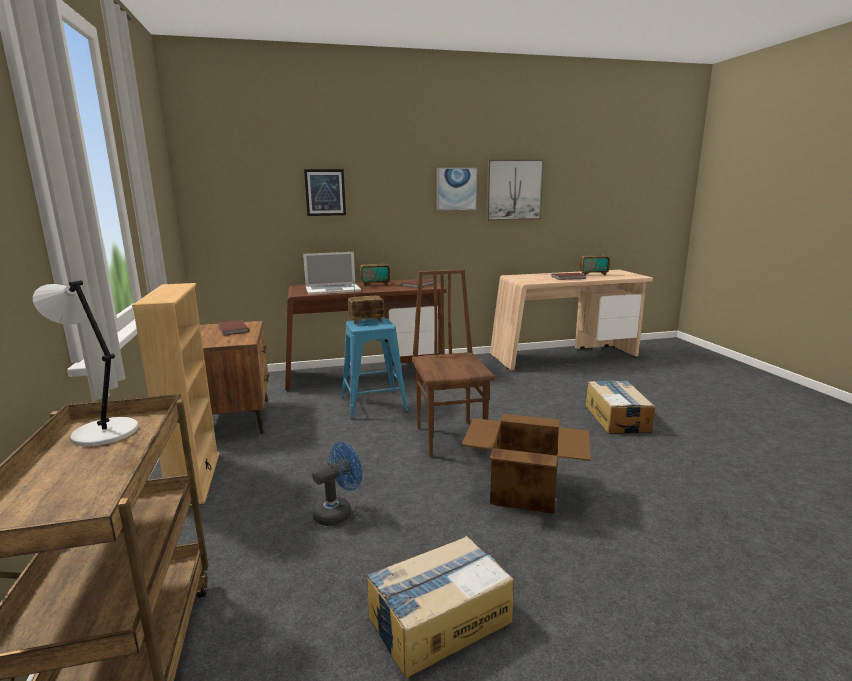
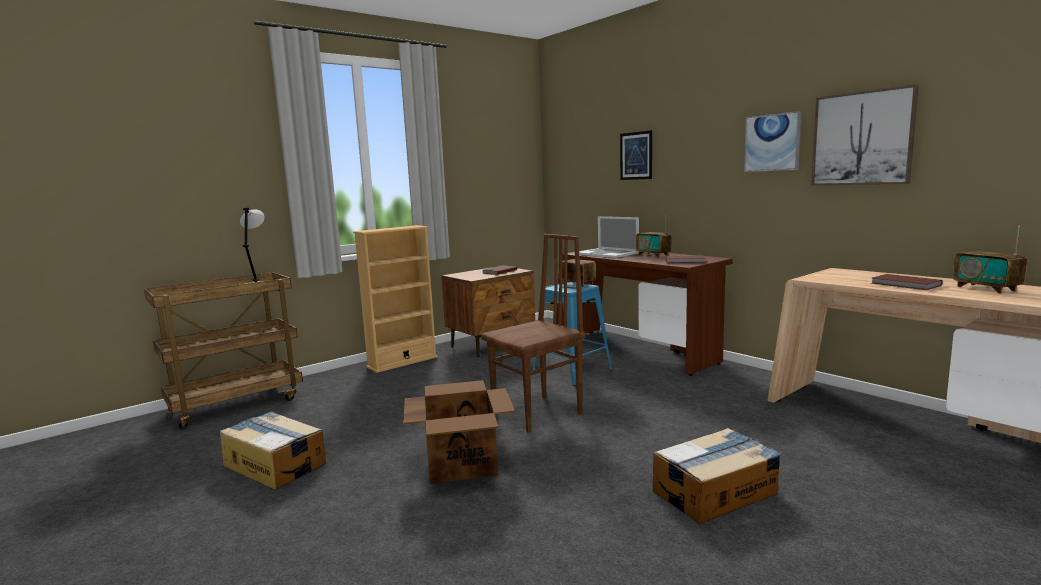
camera: 65 degrees right, 5 degrees down
blue fan [312,442,362,526] -> none

